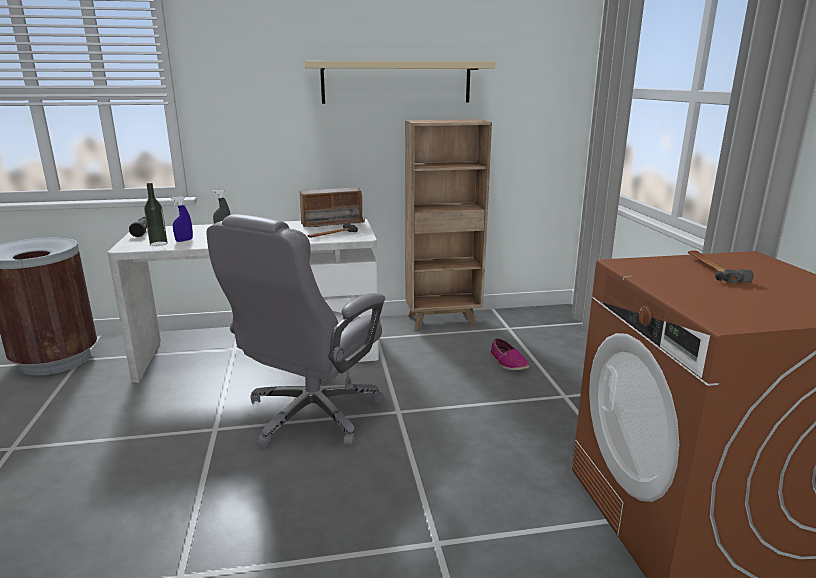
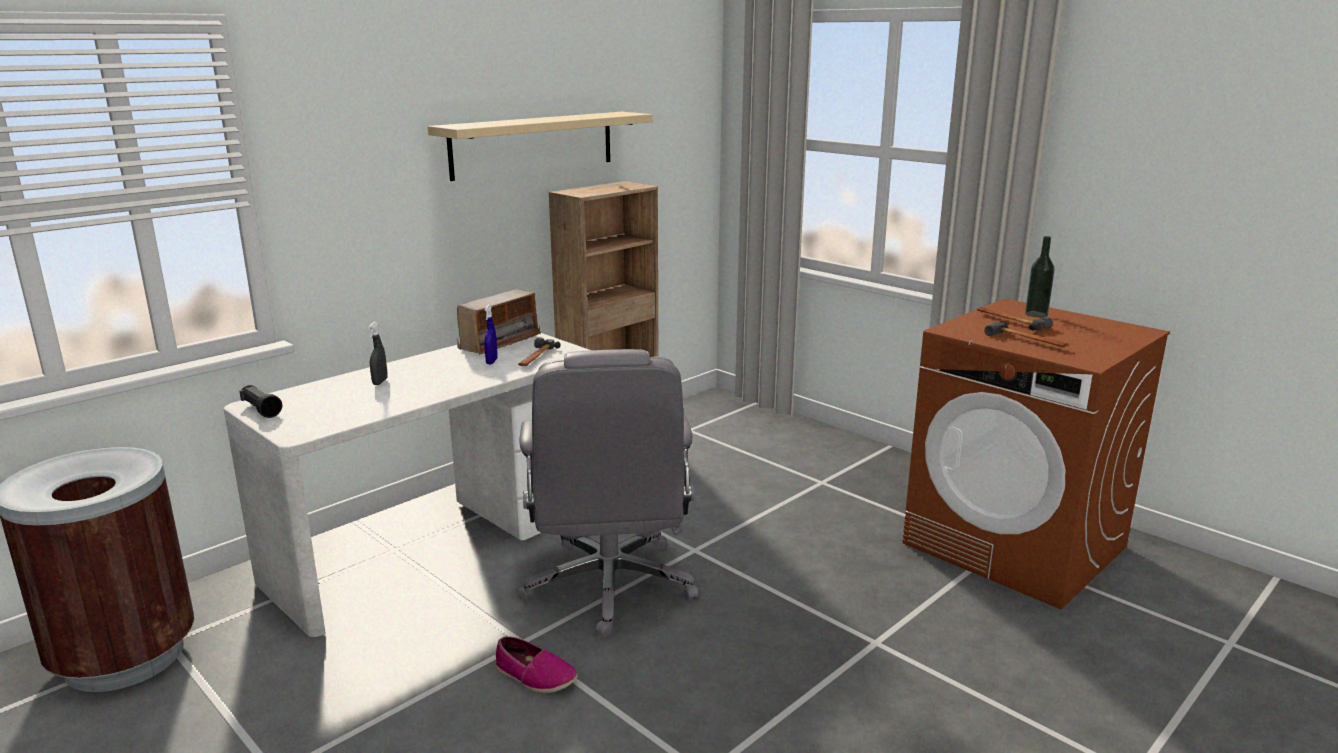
camera: 35 degrees left, 0 degrees up
bottle [144,183,168,246] -> bottle moved to [1025,236,1055,317]
blue spray bottle [171,196,193,242] -> blue spray bottle moved to [484,305,498,364]
shoe [490,338,529,370] -> shoe moved to [496,636,578,693]
none -> hammer [984,322,1068,347]

